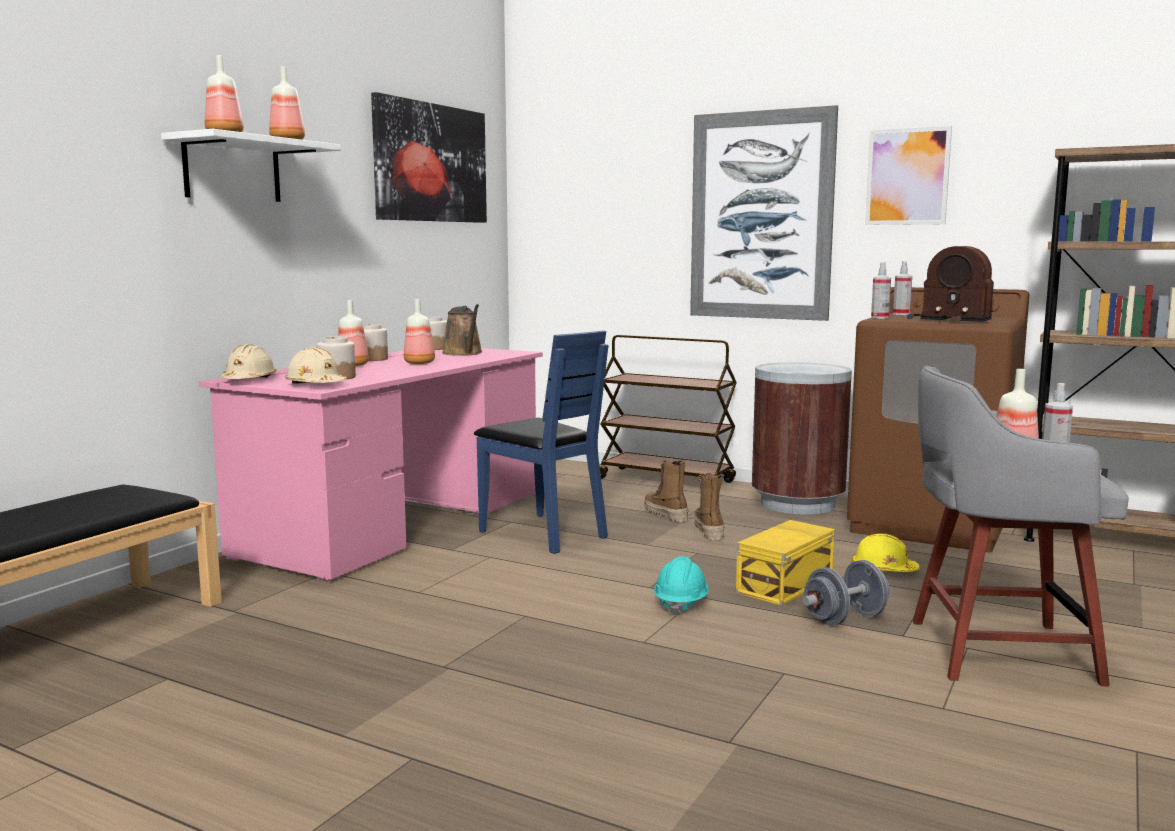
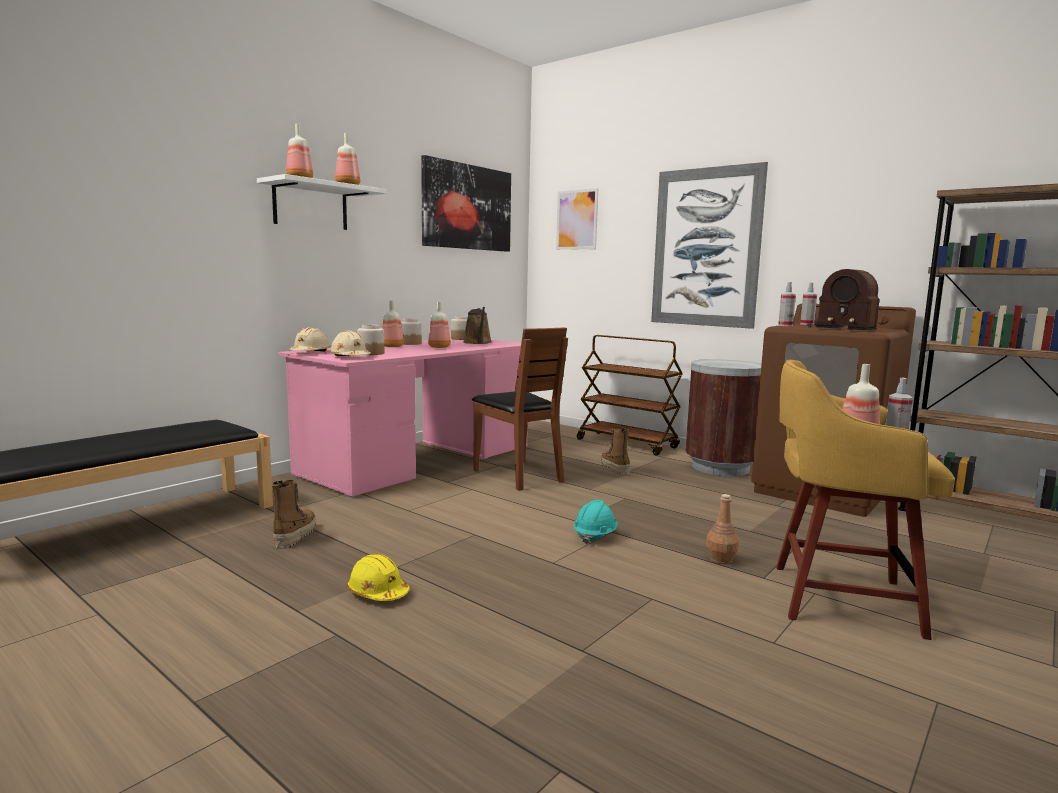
camera: 10 degrees right, 0 degrees up
blue chair [474,330,608,554] -> brown chair [472,327,568,491]
boot [694,474,724,541] -> boot moved to [272,480,316,549]
yellow storage box [736,520,835,606] -> none
grey dumbbell [803,560,889,626] -> brown bottle [706,494,739,564]
yellow hard hat [852,533,920,572] -> yellow hard hat moved to [347,554,410,601]
picture [865,126,952,225] -> picture moved to [556,188,598,250]
grey stool [913,366,1129,686] -> yellow stool [776,360,955,640]

